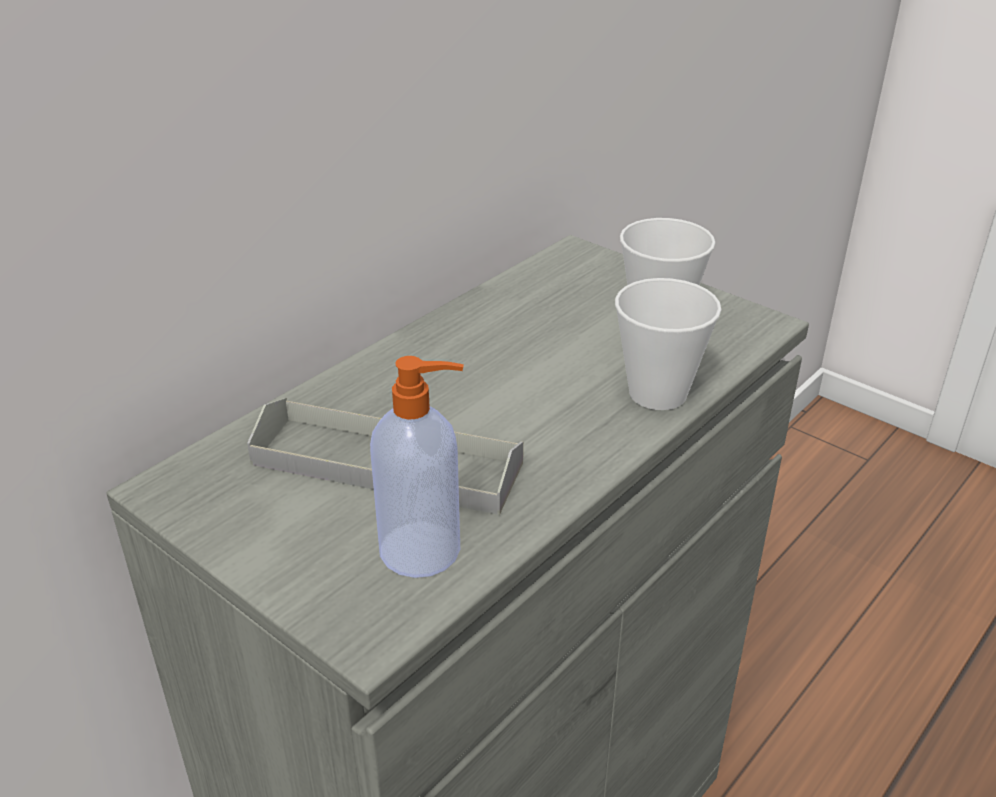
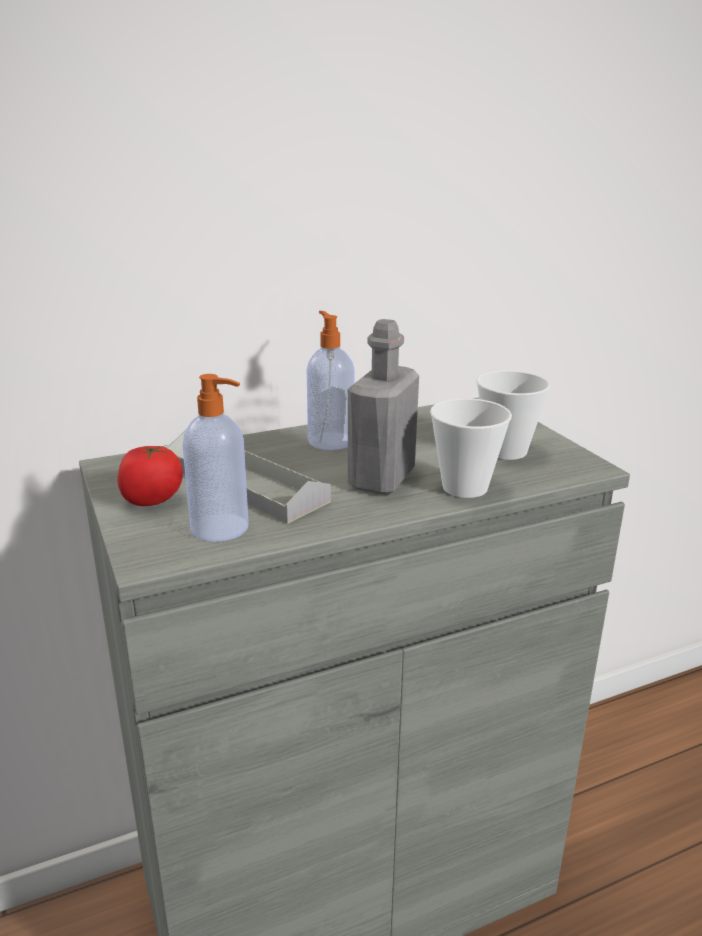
camera: 25 degrees right, 10 degrees down
none -> tomato [117,445,183,506]
none -> soap dispenser [307,311,355,450]
none -> grey bottle [348,319,419,495]

